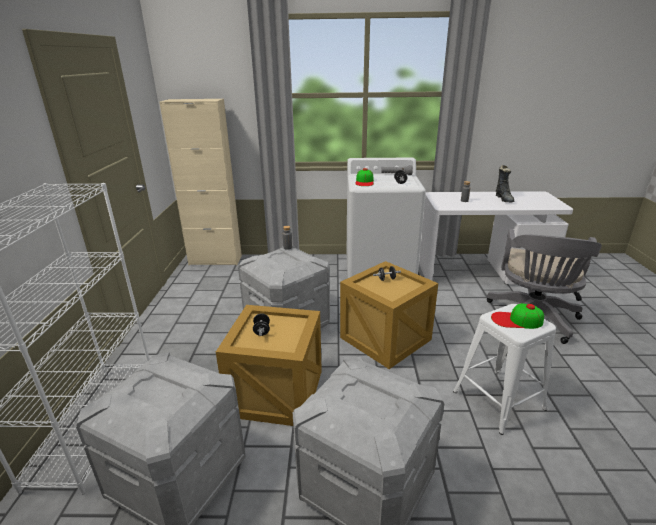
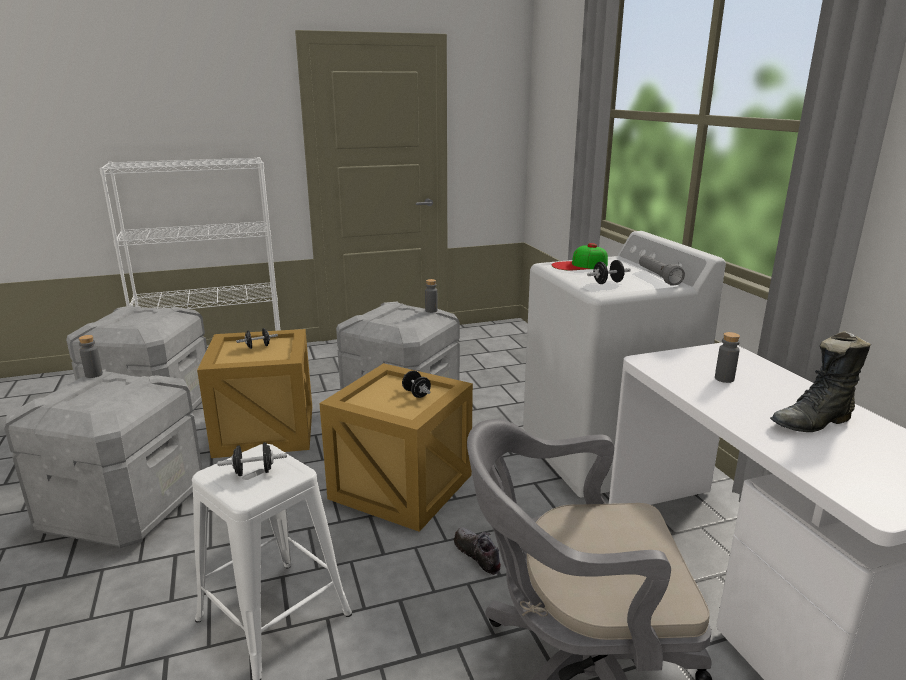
camera: 70 degrees right, 5 degrees down
beige cabinet [159,99,242,265] -> none
cap [491,303,544,329] -> black dumbbell [217,442,287,476]
none -> grey bottle [78,335,103,378]
none -> shoe [454,527,501,575]

